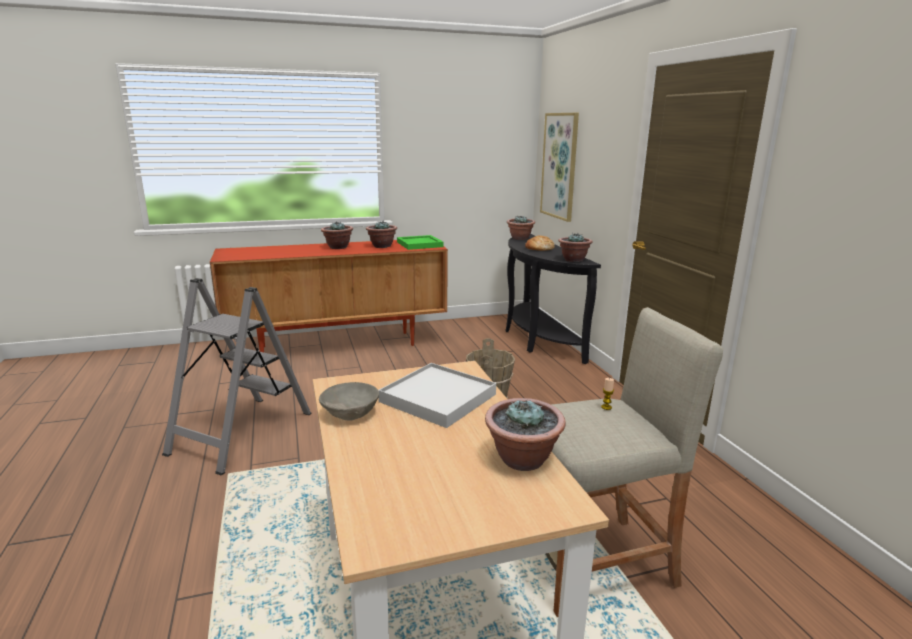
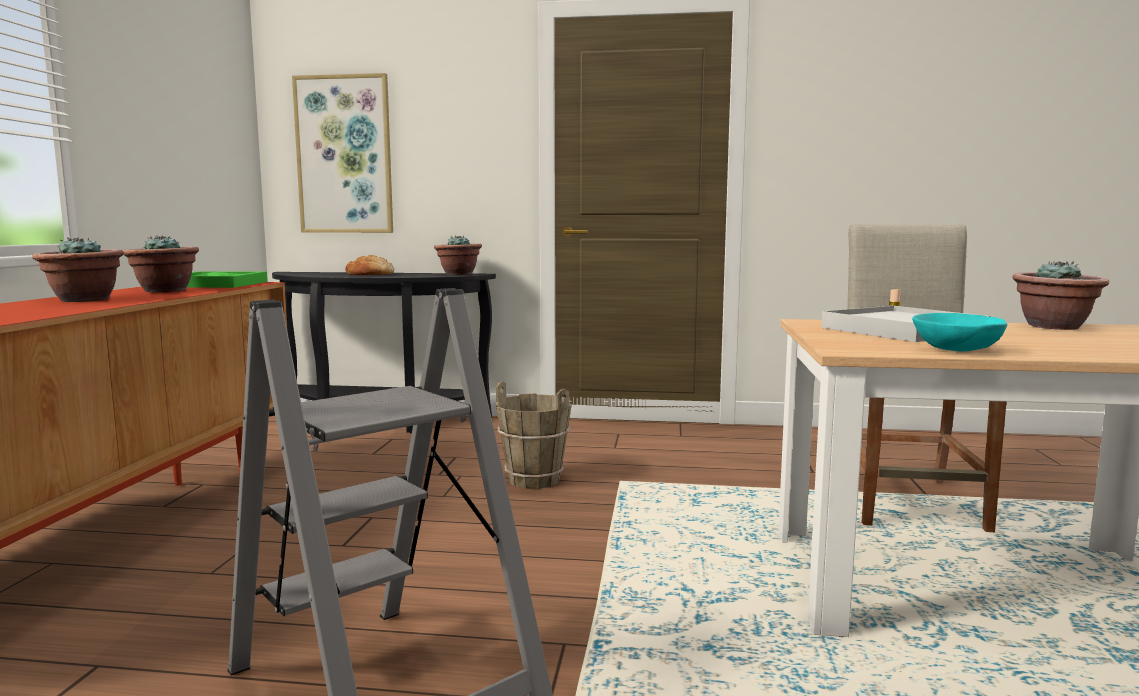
camera: 65 degrees left, 10 degrees down
grey bowl [319,382,379,420] -> turquoise bowl [912,313,1007,351]
potted plant [507,216,535,240] -> none

